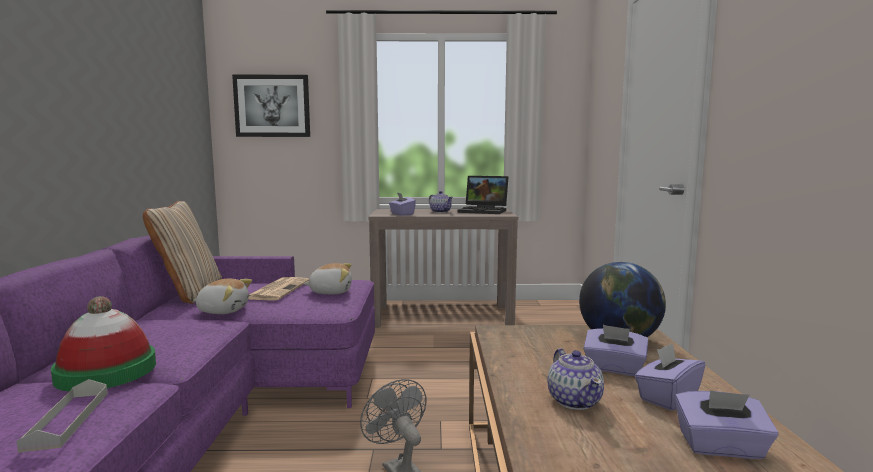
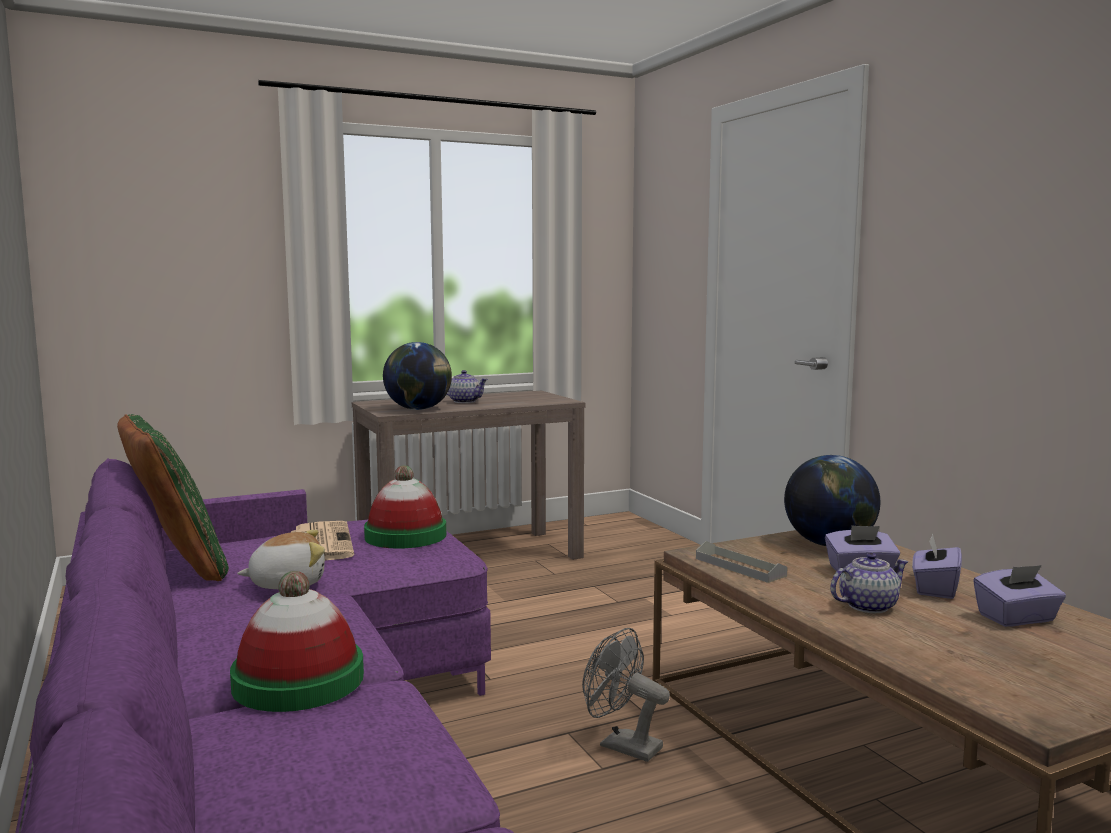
camera: 25 degrees left, 0 degrees up
grey tray [16,379,108,453] -> grey tray moved to [696,541,787,583]
beige pillow [143,201,222,304] -> green pillow [117,414,229,581]
picture [232,75,310,137] -> none
plush toy [303,263,352,294] -> hat [364,465,446,549]
purple tissue box [389,192,416,216] -> globe [383,342,452,410]
laptop [457,176,508,214] -> none
teapot [548,348,604,410] -> teapot turned 75 degrees counterclockwise [830,552,909,613]

